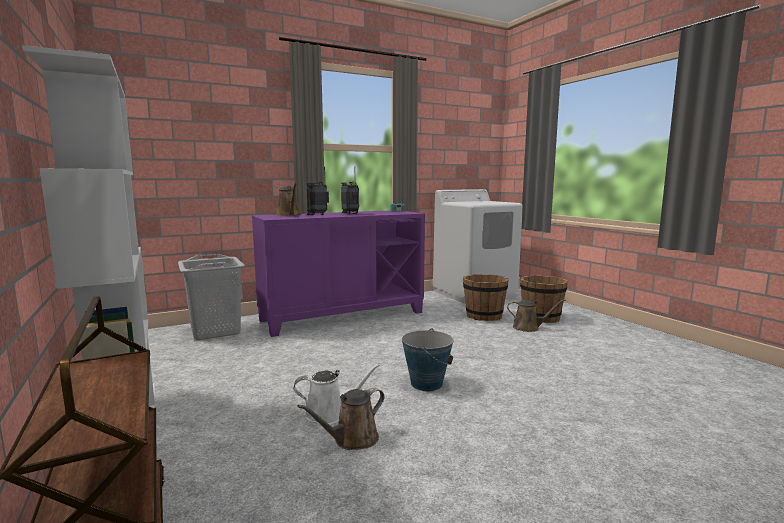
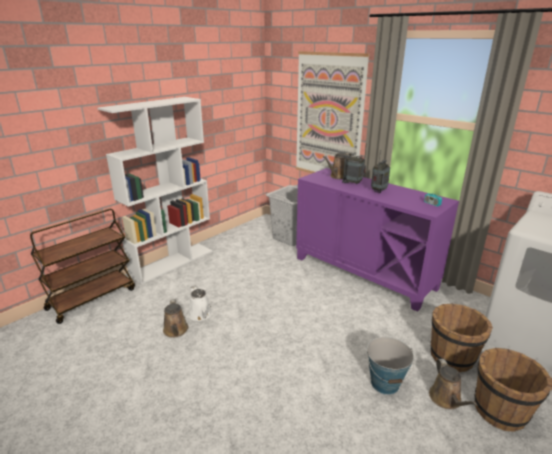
camera: 70 degrees right, 15 degrees up
brown watering can [297,388,384,450] -> brown watering can turned 135 degrees counterclockwise [163,299,188,338]
bucket [402,328,453,391] -> bucket moved to [367,337,414,395]
none -> picture [296,51,370,173]

